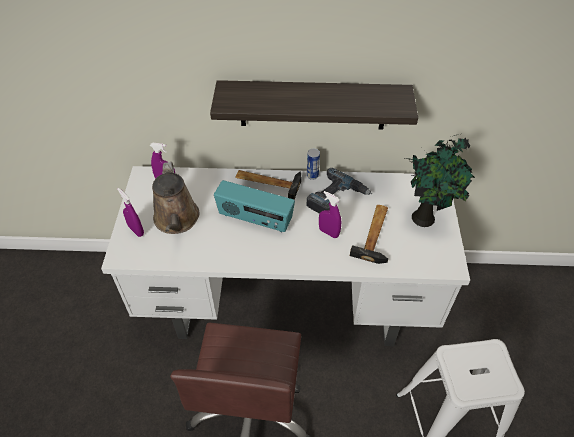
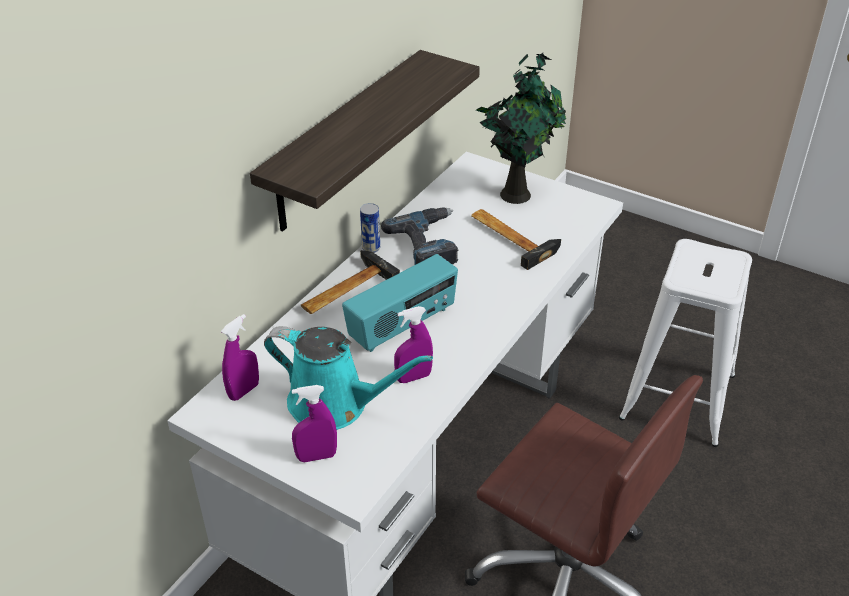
camera: 60 degrees left, 10 degrees down
brown watering can [152,162,200,234] -> turquoise watering can [264,326,433,430]
purple spray bottle [319,191,341,238] -> purple spray bottle moved to [394,306,433,383]

